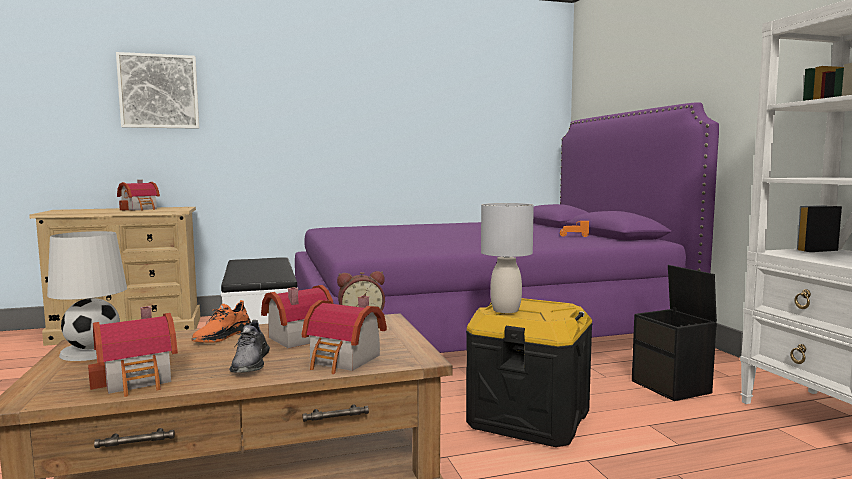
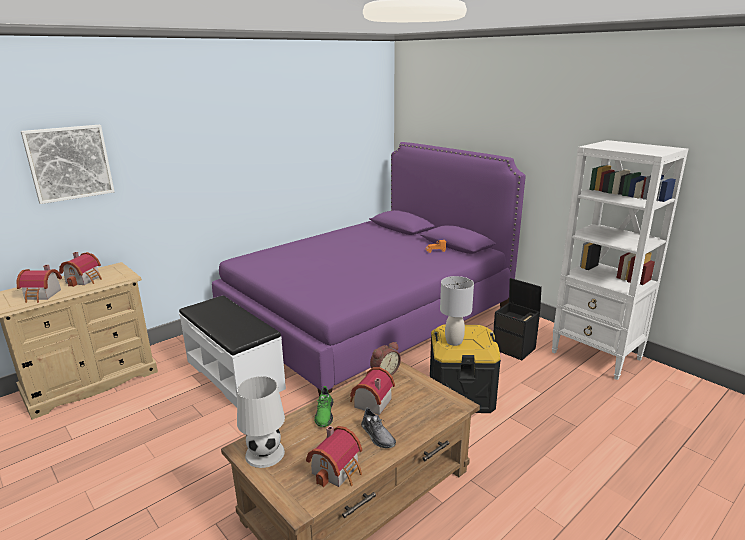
camera: 25 degrees left, 15 degrees up
orange shoe [192,300,252,343] -> green shoe [314,386,334,427]
toy house [302,296,387,374] -> toy house moved to [17,265,62,303]

